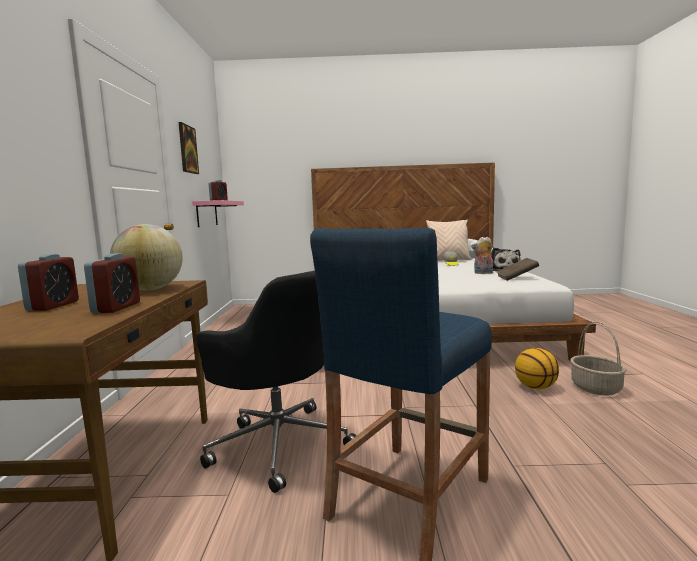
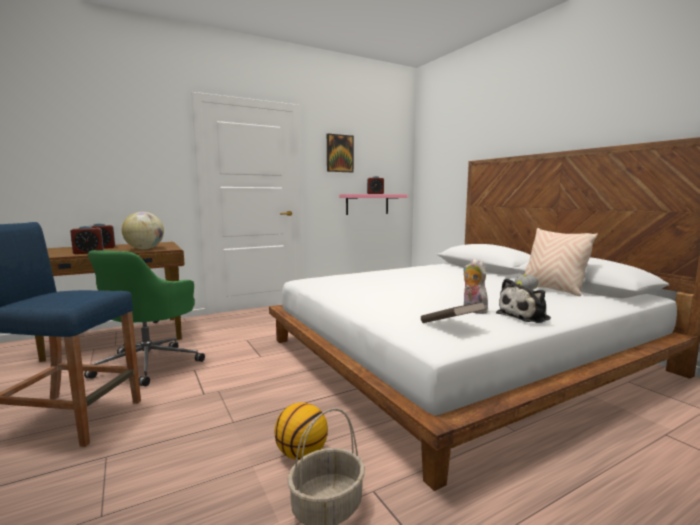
camera: 60 degrees right, 0 degrees up
black office chair [196,271,356,493] -> green office chair [84,250,205,386]

